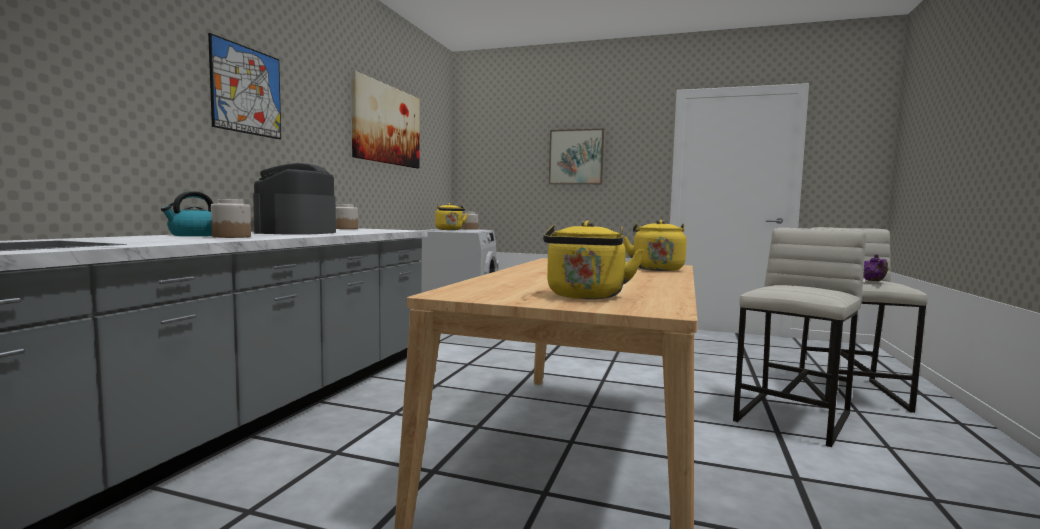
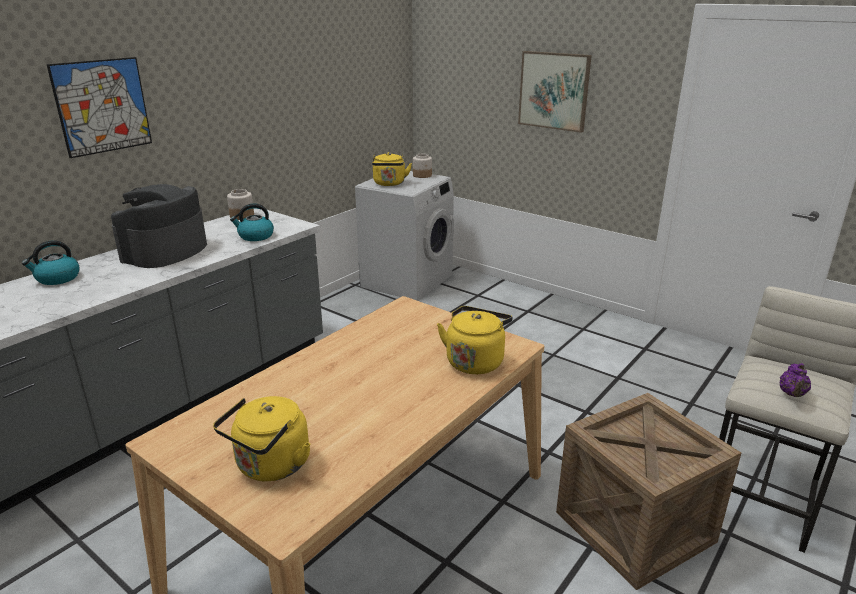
camera: 20 degrees right, 20 degrees up
jar [211,199,251,238] -> none
picture [351,71,420,168] -> none
beige stool [733,228,866,447] -> crate [556,393,741,590]
none -> kettle [230,204,274,241]

